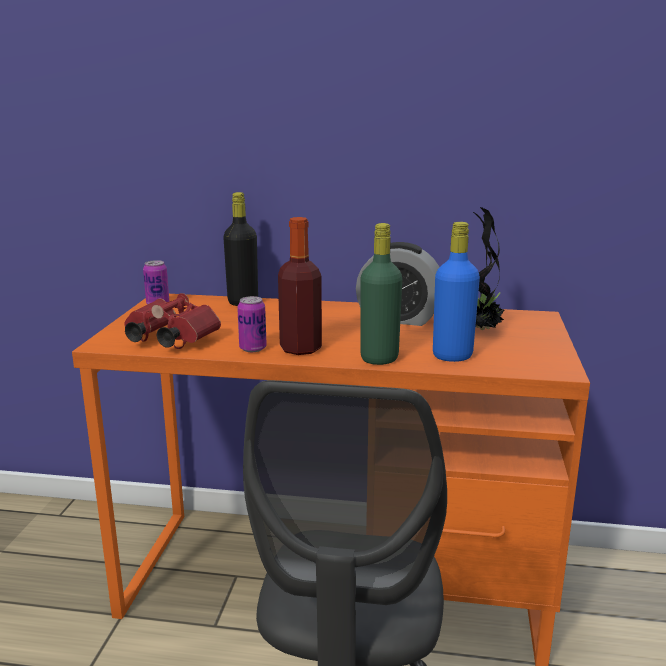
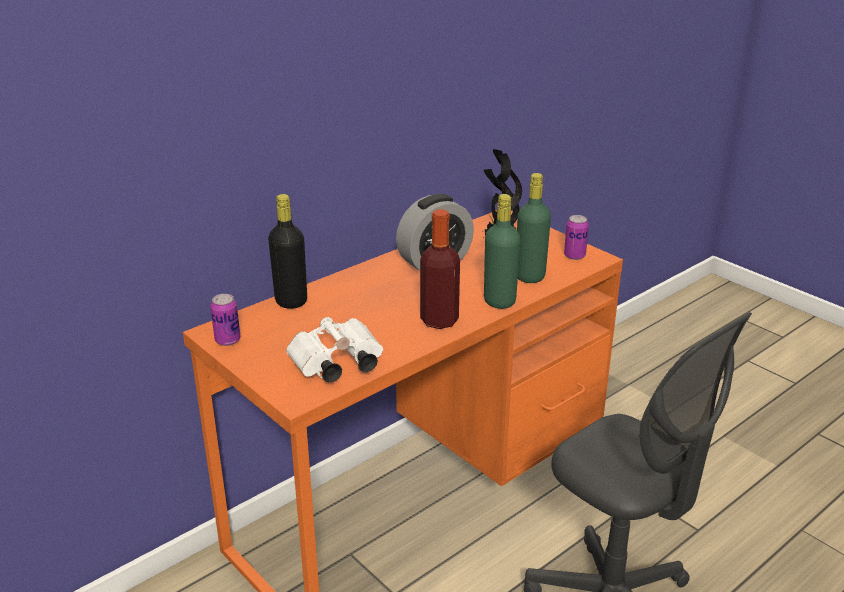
camera: 50 degrees left, 10 degrees up
red binoculars [124,293,221,349] -> white binoculars [286,317,383,382]
can [237,296,267,352] -> can moved to [564,215,589,260]
blue bottle [433,222,480,362] -> green bottle [517,173,551,283]

